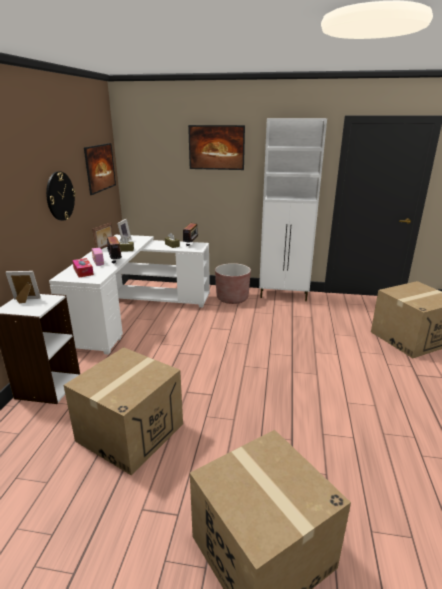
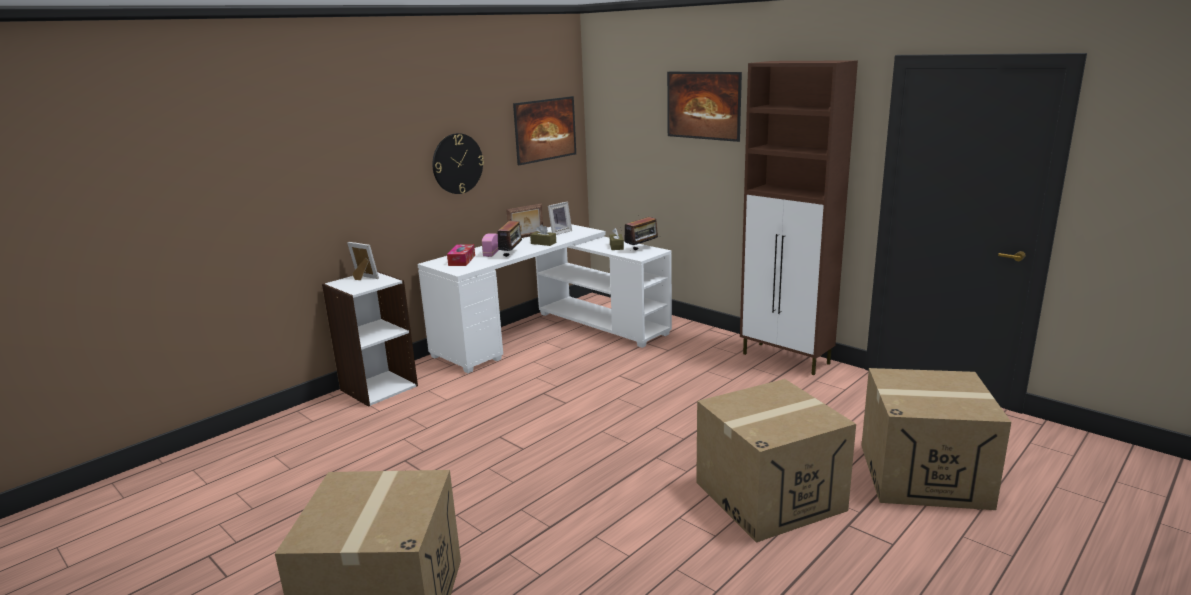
camera: 35 degrees right, 5 degrees down
cardboard box [64,347,183,476] -> cardboard box moved to [696,379,856,543]
brown planter [215,263,251,304] -> none
white cabinet [259,118,327,301] -> brown cabinet [740,60,858,375]

